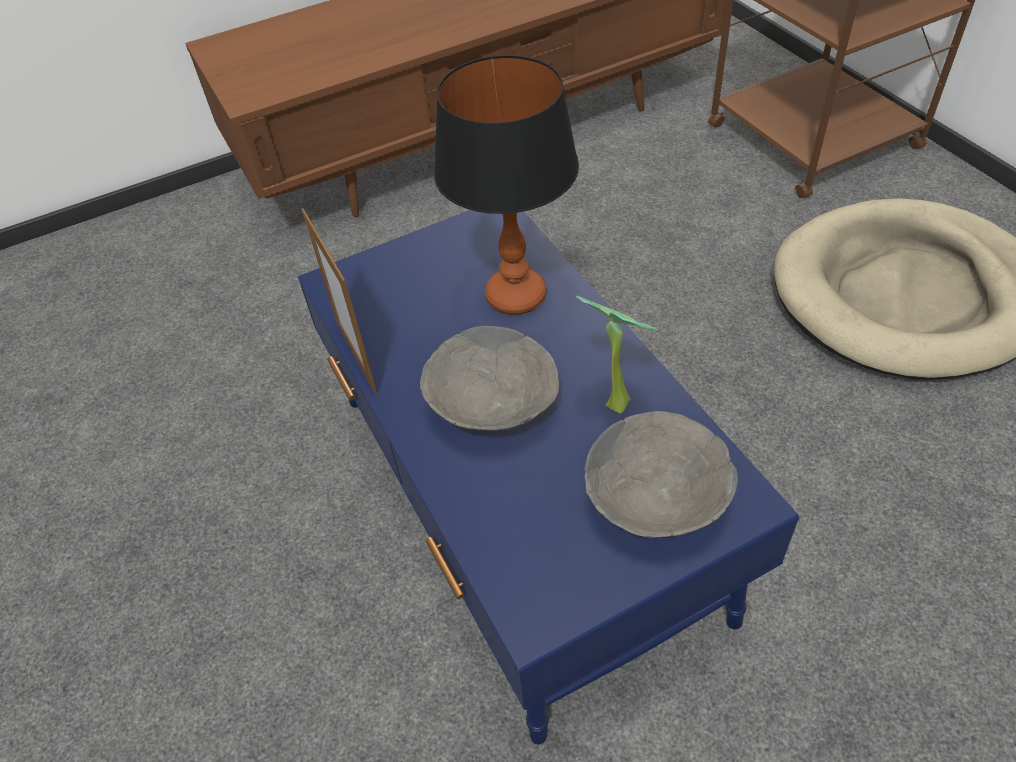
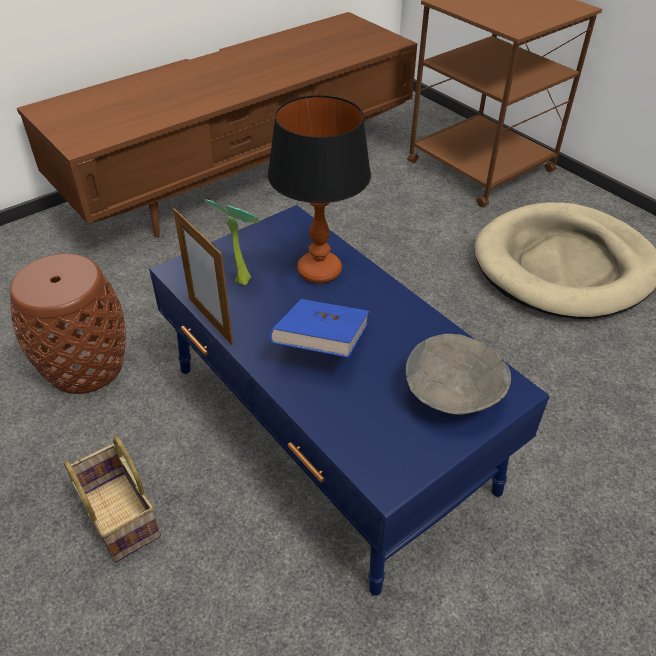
camera: 15 degrees left, 5 degrees down
grey bowl [420,326,559,431] -> blue book [270,299,369,357]
potted plant [576,295,658,414] -> potted plant moved to [205,199,259,285]
none -> brown stool [10,254,126,394]
none -> basket [64,436,161,562]

